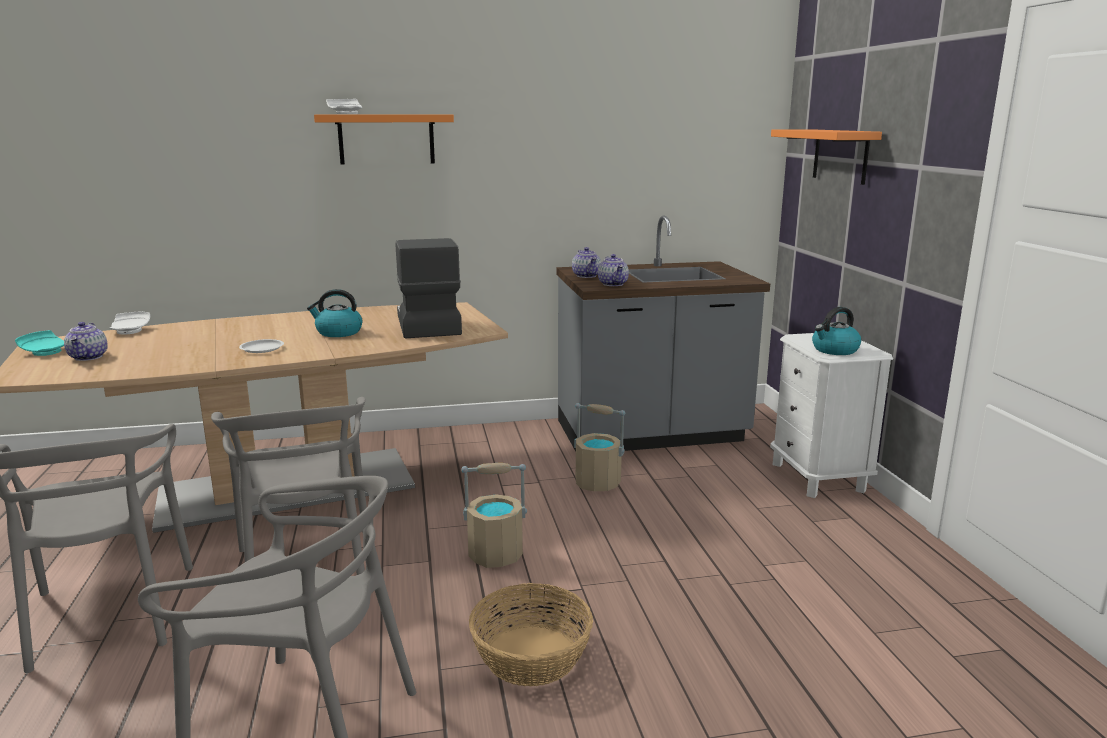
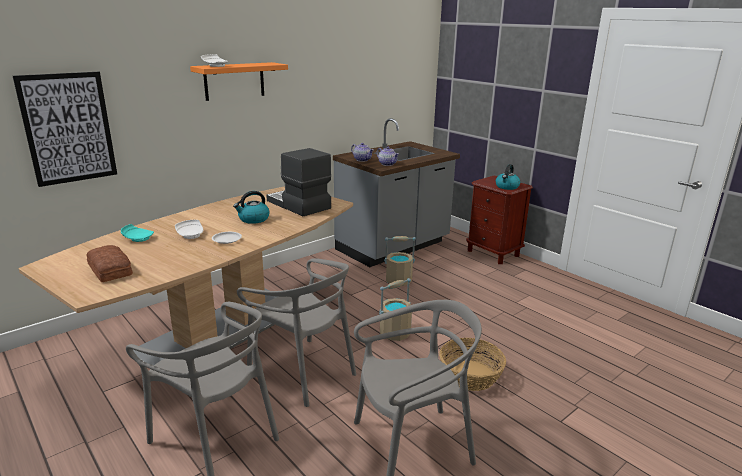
camera: 30 degrees left, 5 degrees up
turquoise plate [15,330,64,356] -> turquoise plate moved to [121,224,154,242]
teapot [64,322,108,361] -> bread [86,245,133,282]
white plate [109,312,150,334] -> white plate moved to [175,220,203,239]
white nightstand [770,333,893,498] -> brown nightstand [466,175,533,264]
orange shelf [771,129,882,185] -> none
none -> picture [13,72,117,187]

